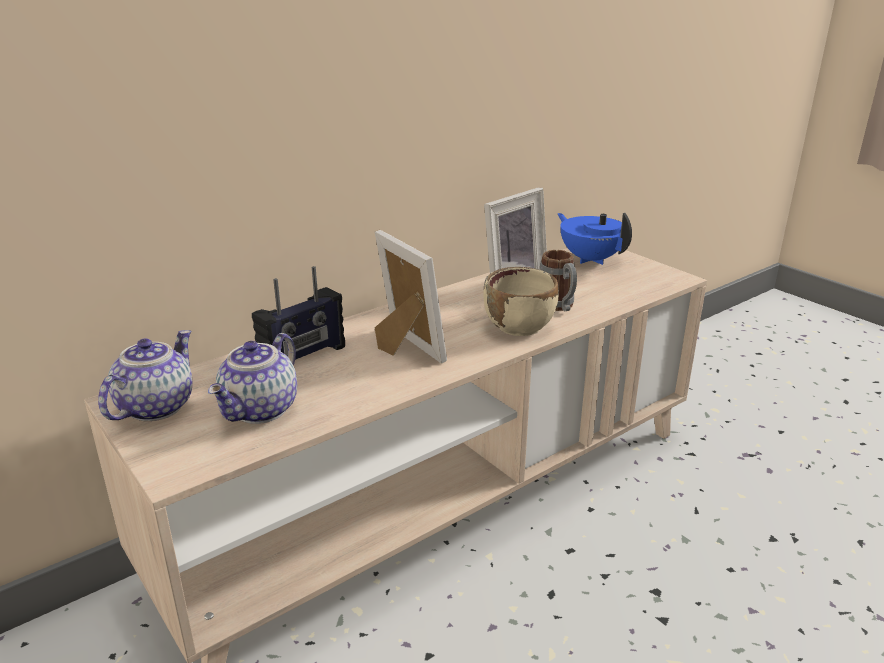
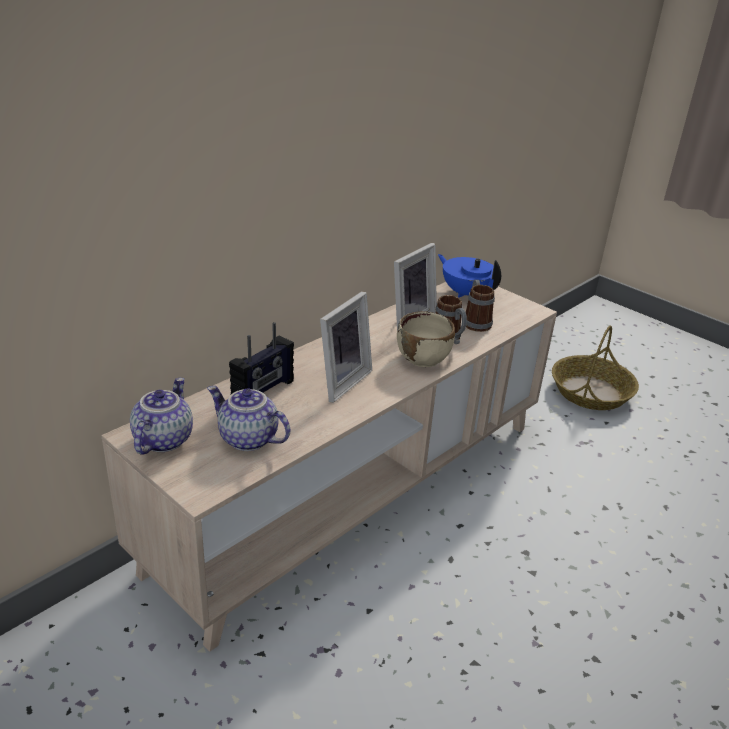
camera: 10 degrees left, 5 degrees up
teapot [208,333,297,424] -> teapot turned 105 degrees clockwise [207,386,290,451]
picture frame [375,230,447,364] -> picture frame turned 75 degrees clockwise [320,291,372,403]
none -> mug [466,280,495,332]
none -> basket [552,326,639,410]

